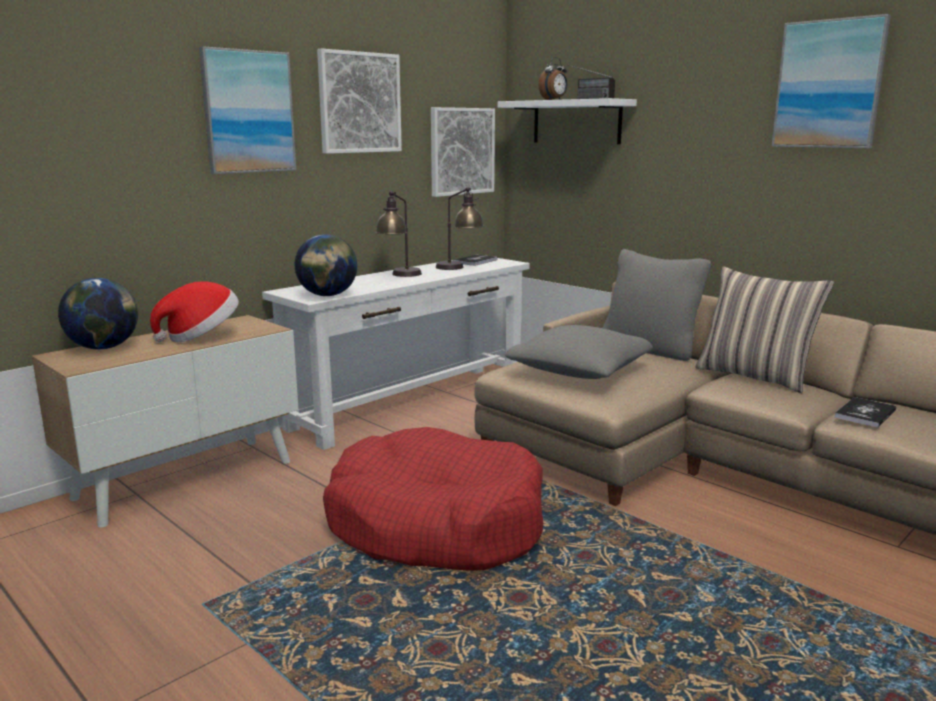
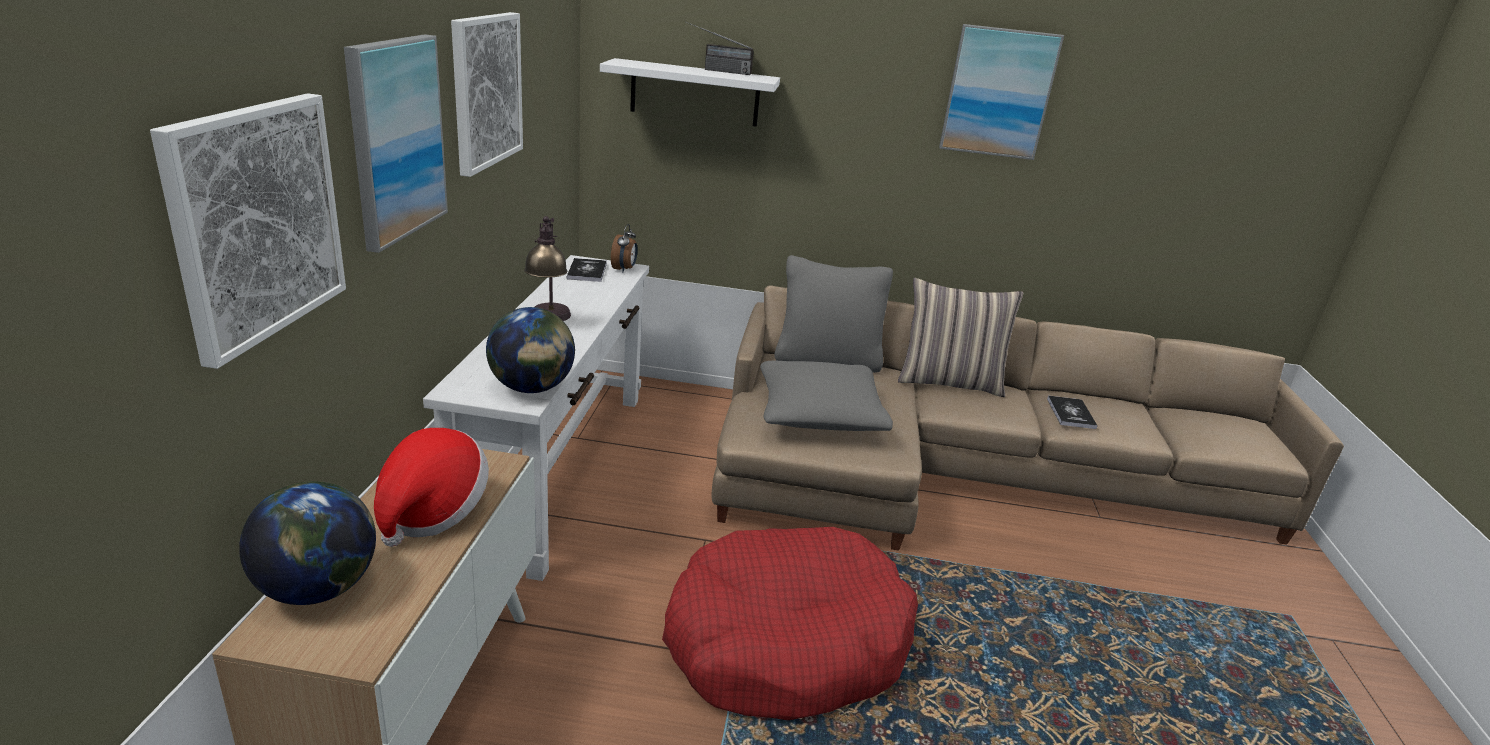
camera: 40 degrees left, 10 degrees up
picture [431,107,495,197] -> picture moved to [150,93,346,369]
table lamp [436,187,483,270] -> none
alarm clock [539,57,567,100] -> alarm clock moved to [611,224,638,273]

